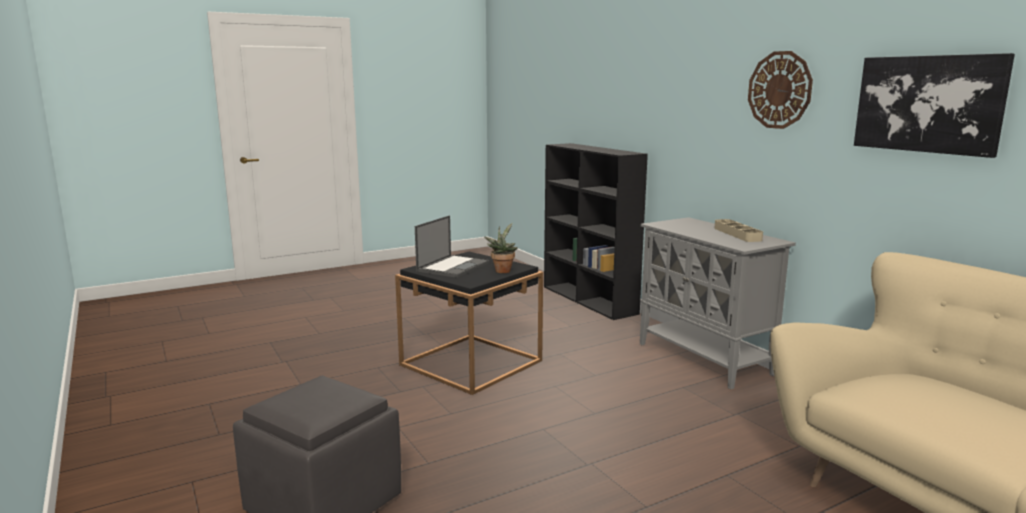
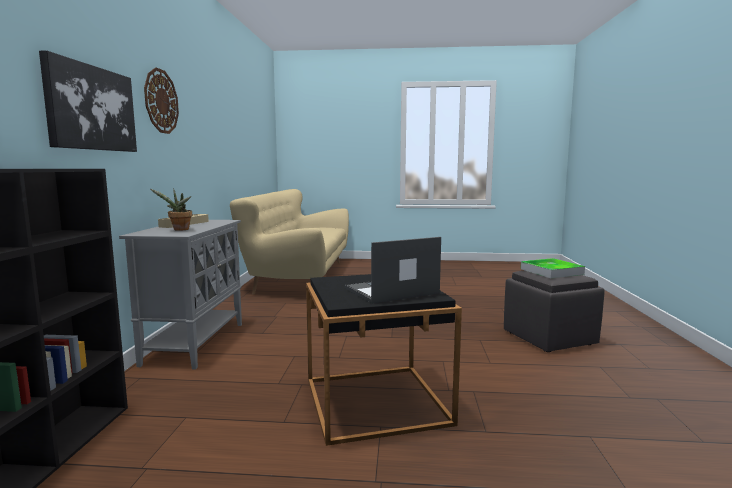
camera: 145 degrees left, 5 degrees down
potted plant [485,223,518,273] -> potted plant moved to [150,188,192,231]
picture [854,53,1015,158] -> picture moved to [39,50,137,152]
none -> tray [521,258,585,278]

